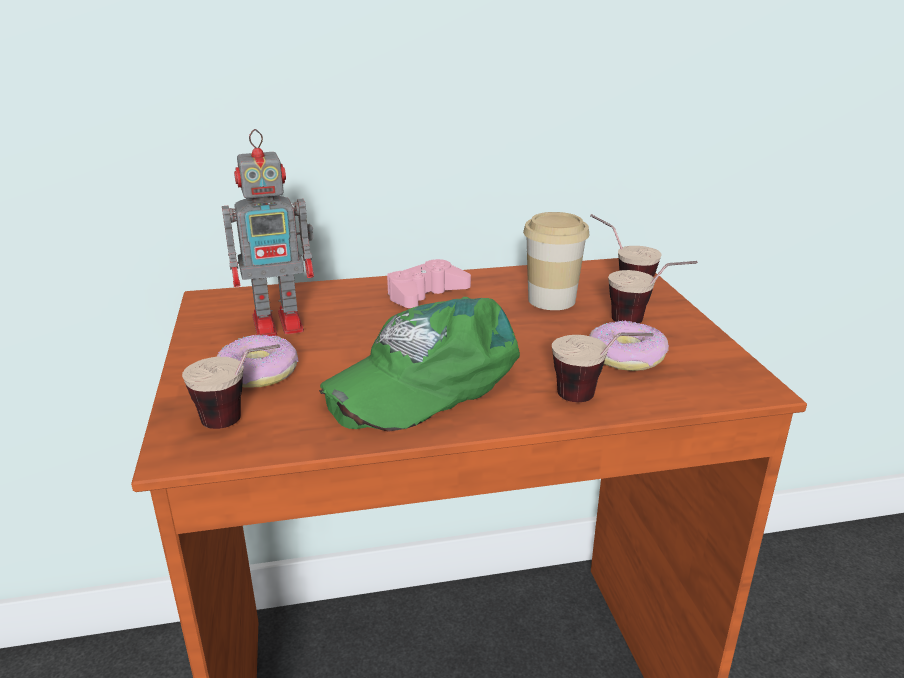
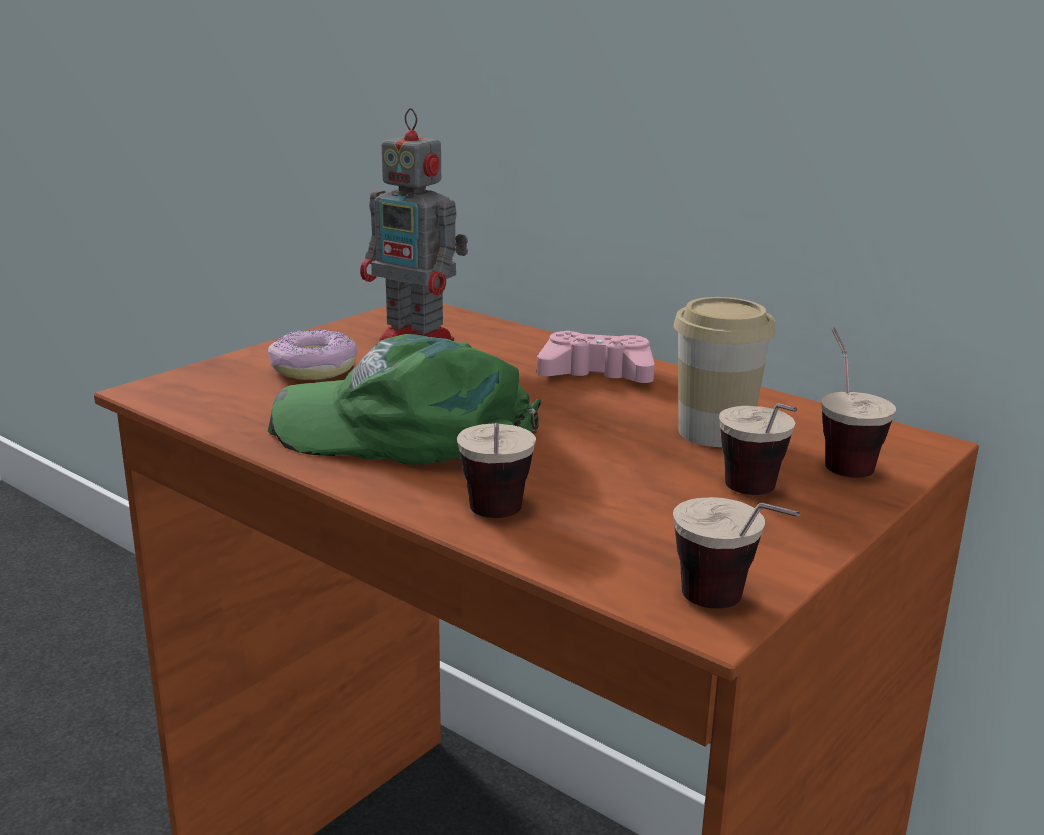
camera: 50 degrees right, 5 degrees down
cup [182,344,280,429] -> cup moved to [673,497,800,609]
donut [589,321,669,371] -> none

